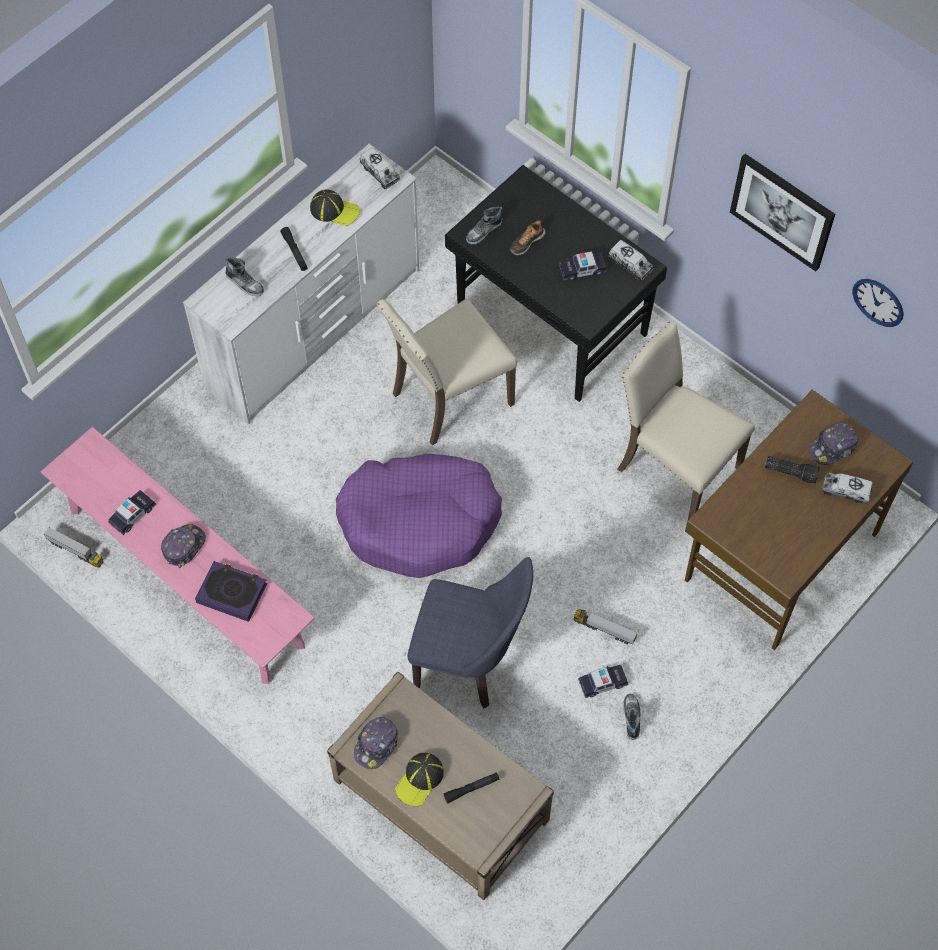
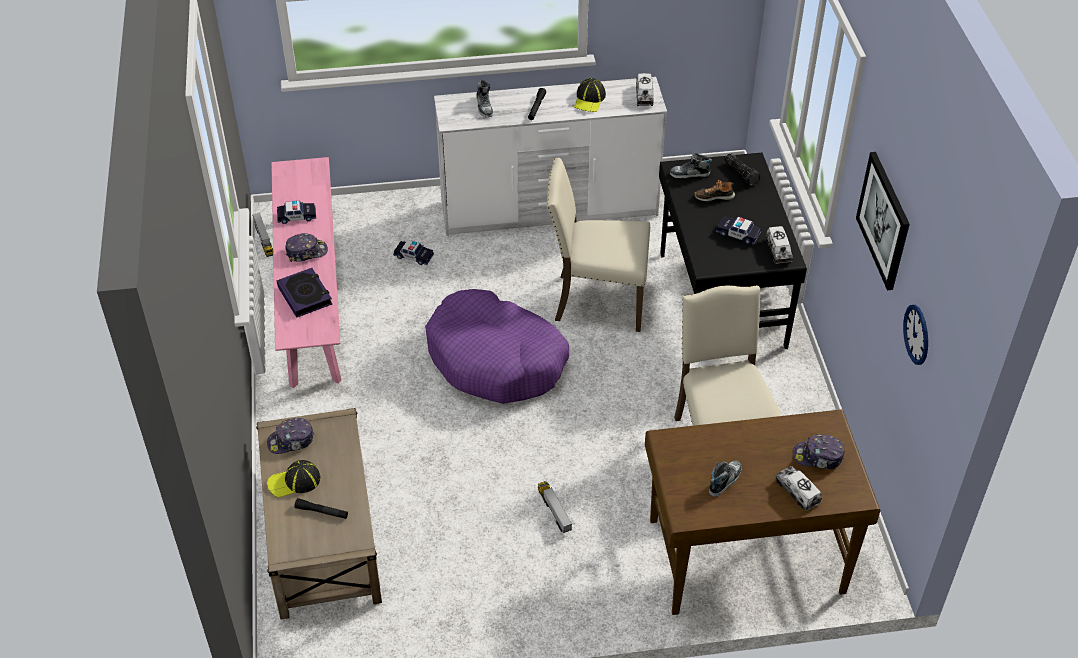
camera: 40 degrees right, 15 degrees down
cap [310,189,360,226] -> cap turned 45 degrees clockwise [574,78,606,112]
blue chair [408,557,533,709] -> none
toy car [578,665,629,698] -> toy car moved to [393,240,434,265]
shoe [623,694,641,740] -> shoe moved to [709,460,742,497]
flashlight [765,456,820,484] -> flashlight moved to [725,153,761,186]

